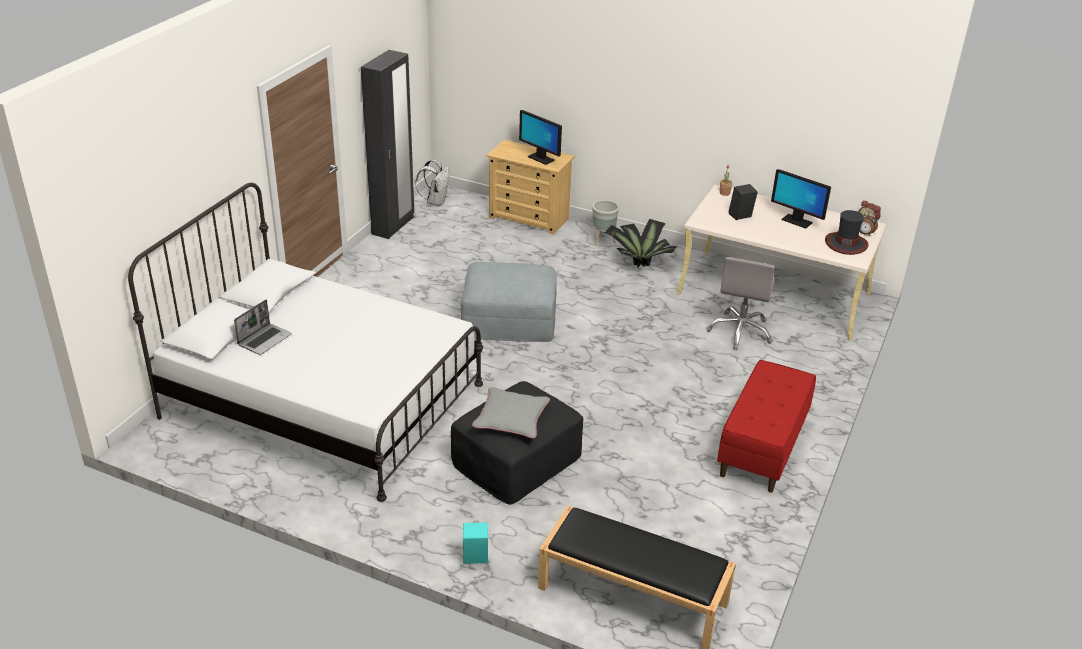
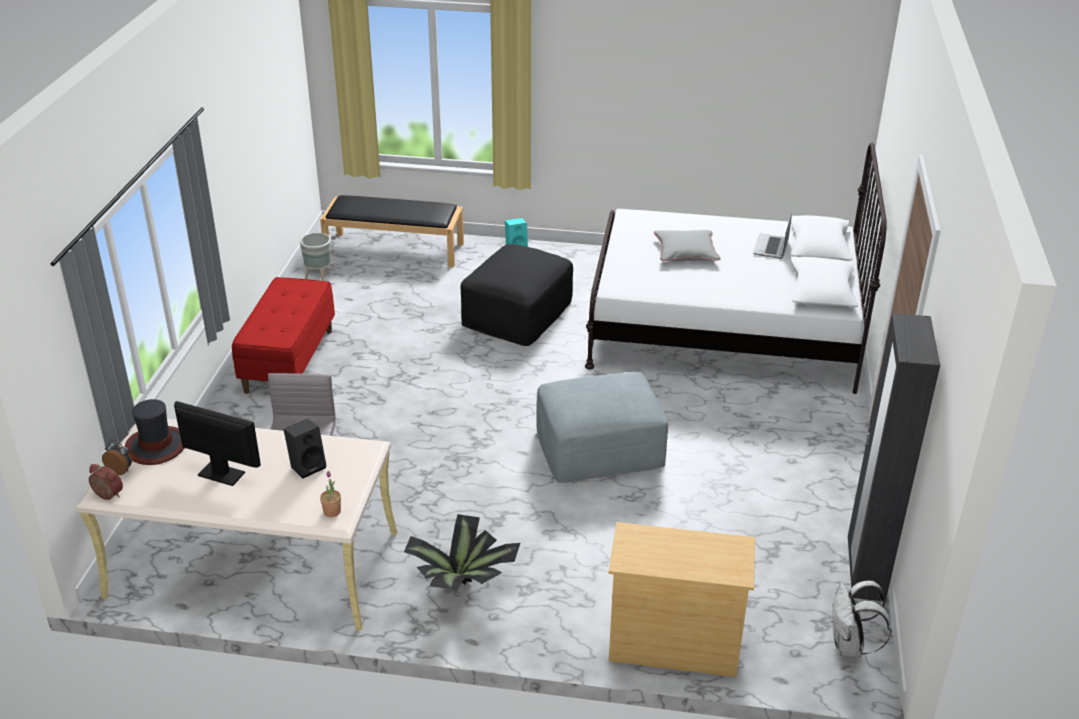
camera: 165 degrees right, 0 degrees up
grey pillow [472,387,550,438] -> grey pillow moved to [654,230,721,261]
monitor [519,110,562,165] -> none
grey planter [592,200,619,245] -> grey planter moved to [300,233,331,281]

